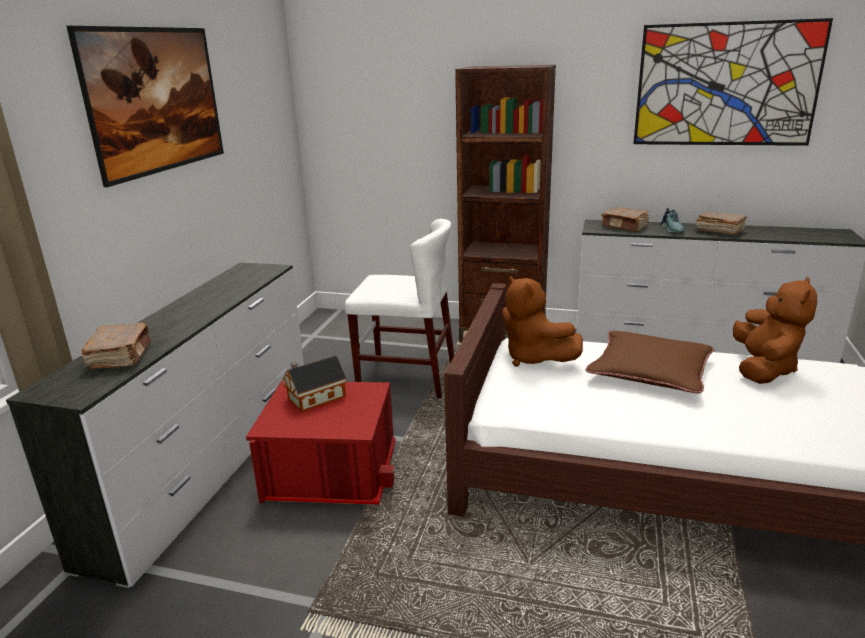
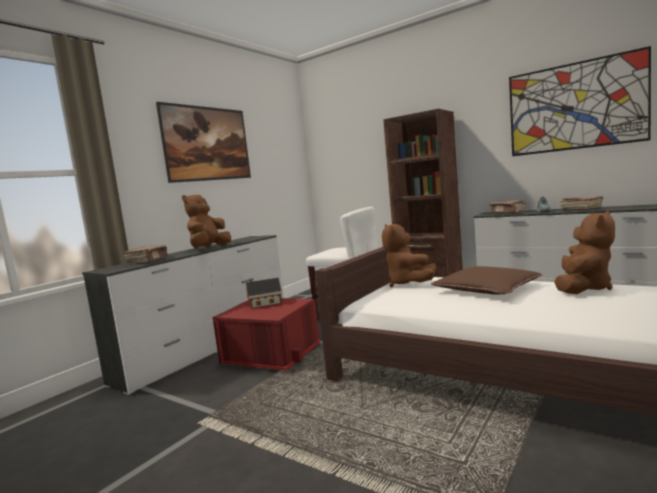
camera: 20 degrees right, 15 degrees down
none -> brown plush toy [182,195,231,249]

